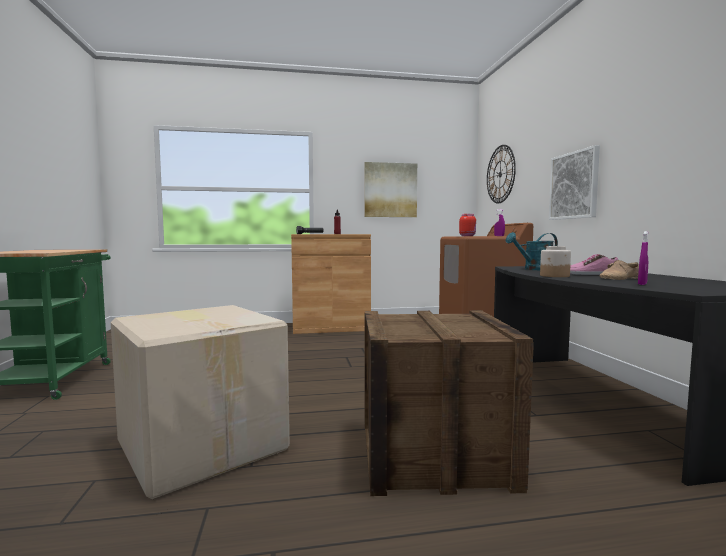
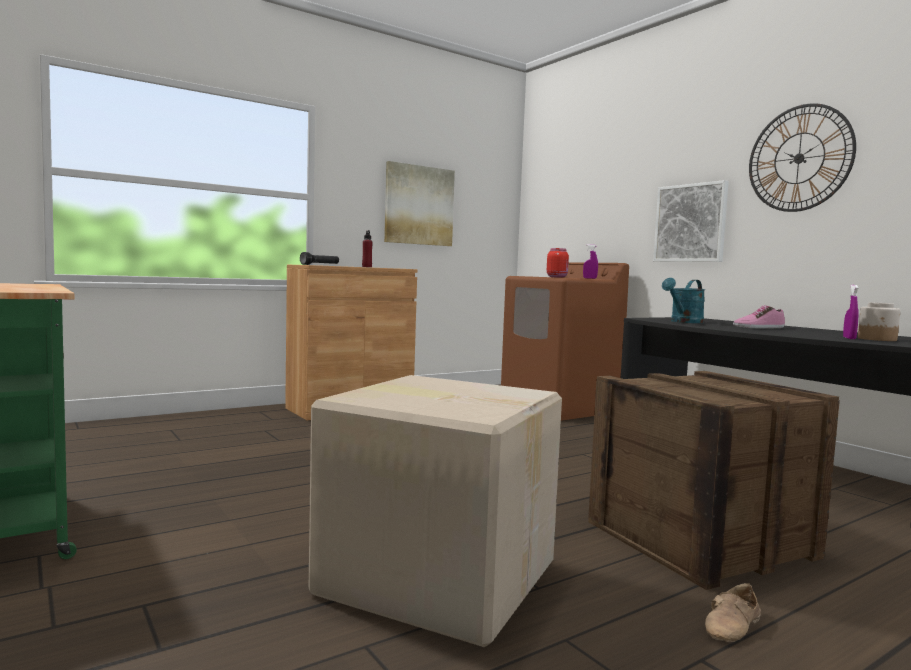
camera: 25 degrees left, 0 degrees up
wall clock [487,145,516,204] -> wall clock moved to [749,103,856,212]
jar [540,246,571,277] -> jar moved to [858,302,900,341]
beige shoe [599,260,639,280] -> beige shoe moved to [705,583,761,642]

